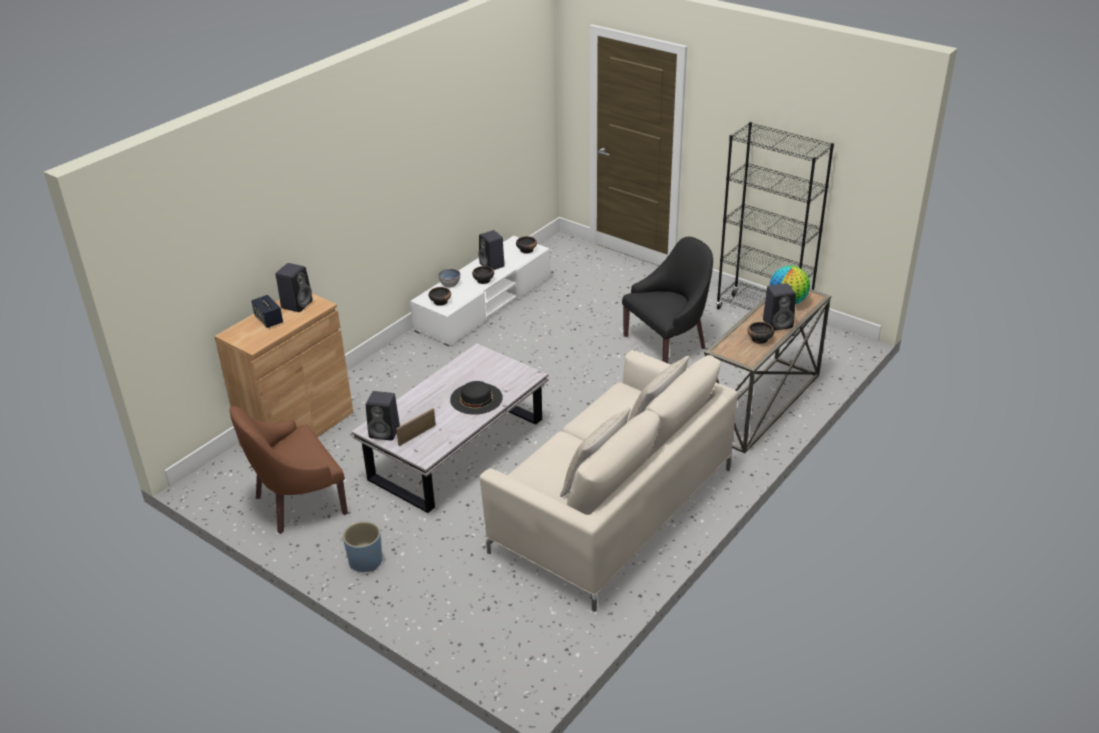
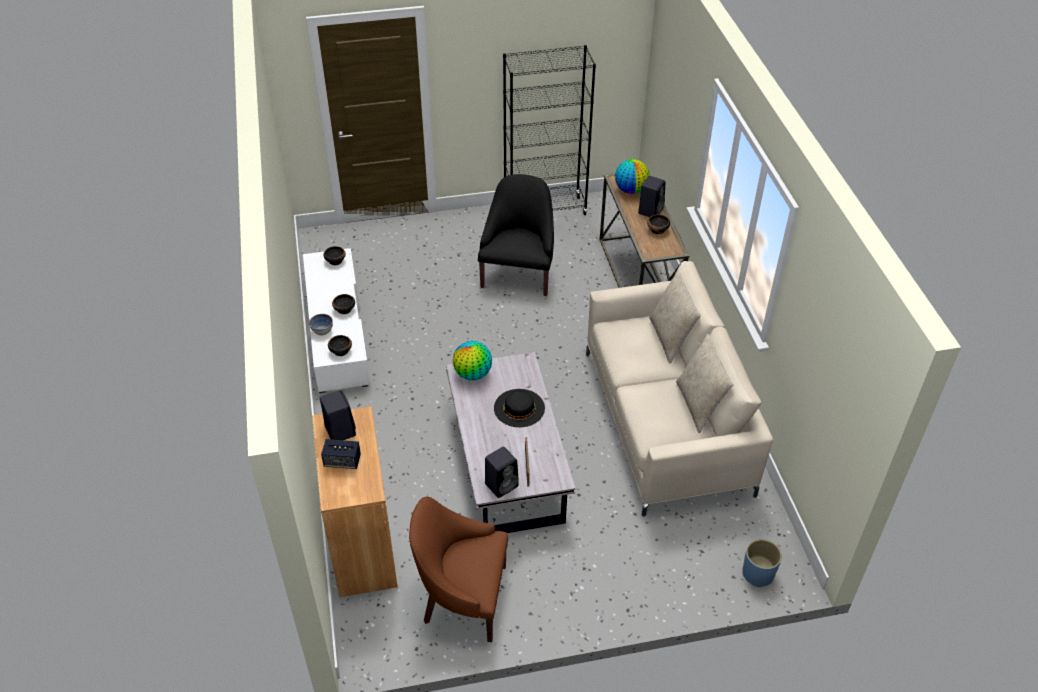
camera: 50 degrees left, 10 degrees up
brown armchair [230,406,348,534] -> brown armchair turned 90 degrees clockwise [409,497,508,642]
blue planter [343,521,383,572] -> blue planter moved to [742,539,782,587]
black speaker [478,230,505,270] -> none
none -> globe [453,341,492,380]

